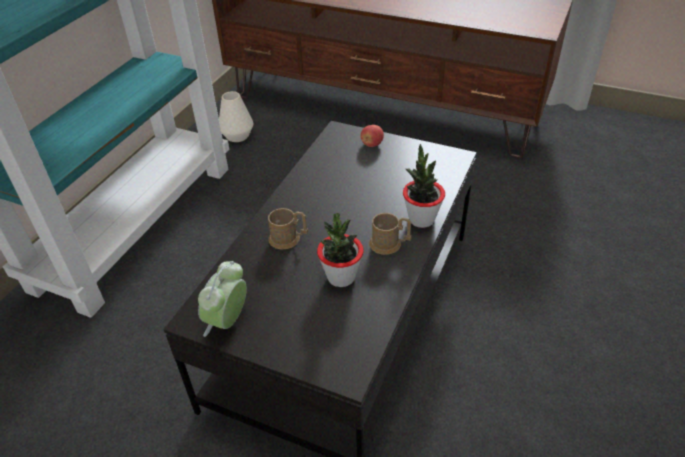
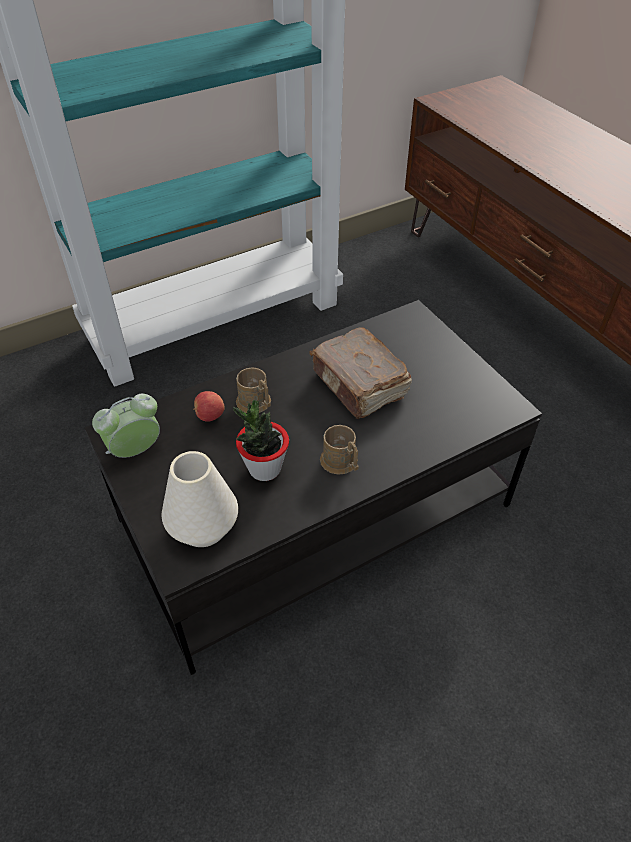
camera: 35 degrees right, 5 degrees up
white vase [219,91,253,142] -> white vase moved to [162,451,238,547]
apple [361,125,384,147] -> apple moved to [193,391,225,422]
potted plant [403,144,445,228] -> none
none -> brown book [310,327,412,419]

